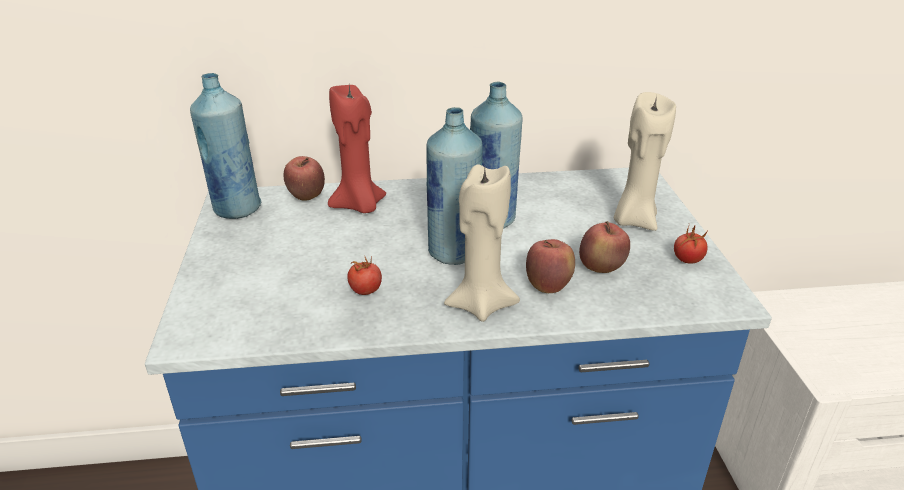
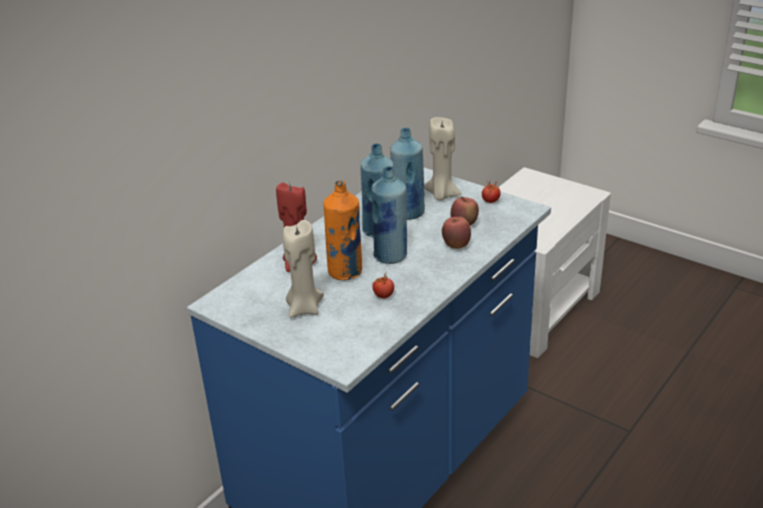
camera: 45 degrees left, 0 degrees up
blue bottle [190,73,261,219] -> blue bottle moved to [390,128,425,220]
apple [284,156,325,201] -> none
beige candle [444,164,520,322] -> beige candle moved to [283,220,324,318]
none -> orange bottle [323,180,362,280]

